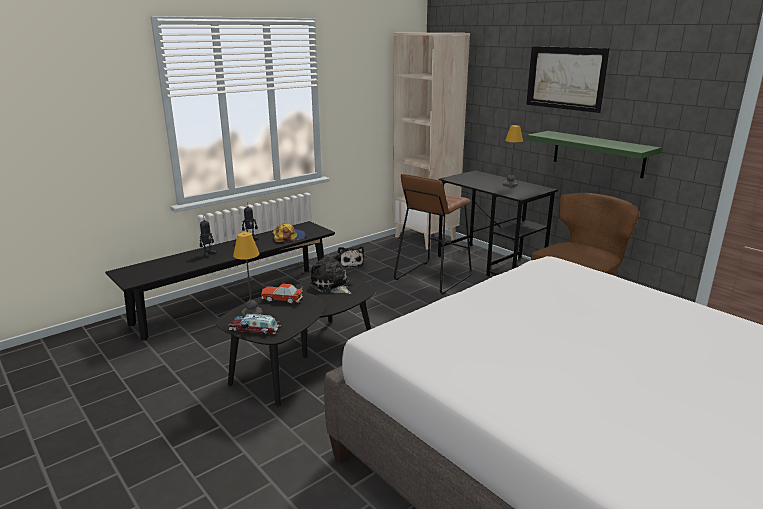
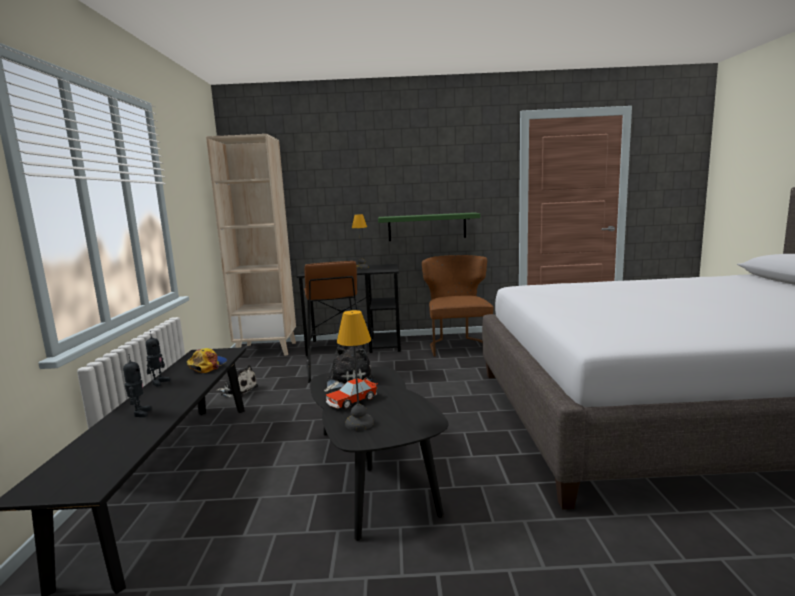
camera: 50 degrees left, 10 degrees down
toy car [228,314,281,334] -> none
plush toy [310,253,351,294] -> plush toy turned 135 degrees clockwise [324,346,374,392]
picture [526,46,610,113] -> none

